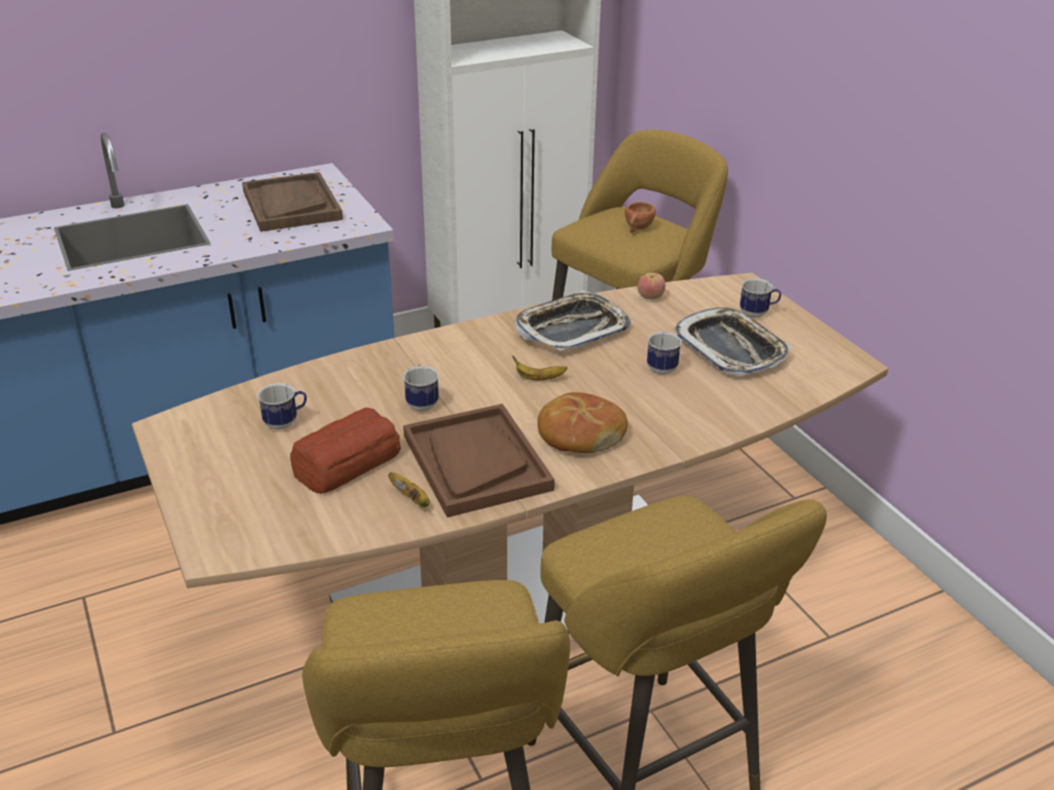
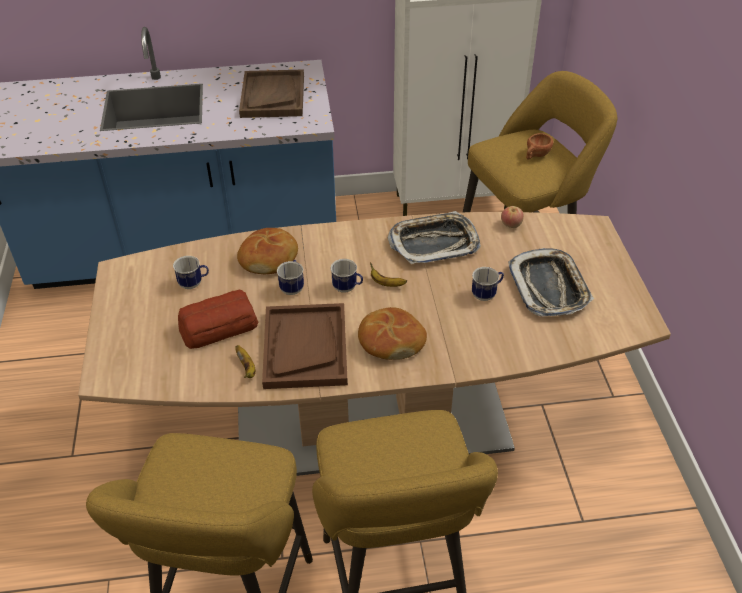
camera: 20 degrees right, 10 degrees up
mug [740,278,781,318] -> mug moved to [331,259,363,293]
none -> bread [237,228,298,274]

